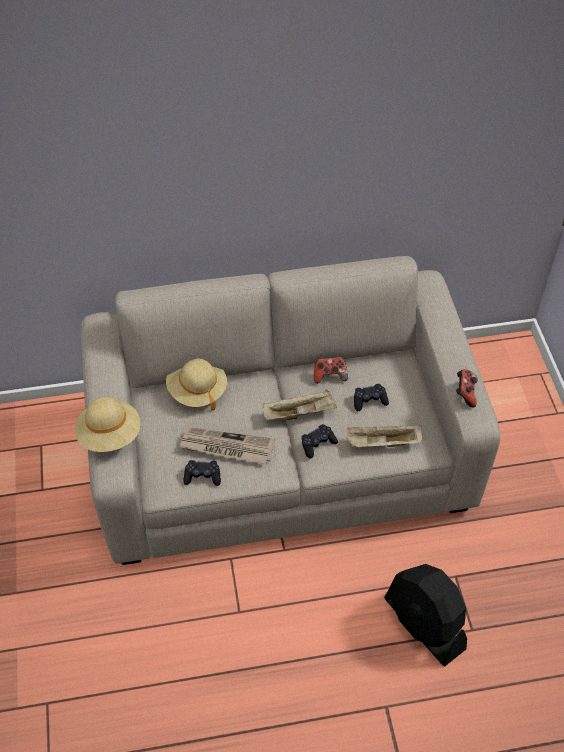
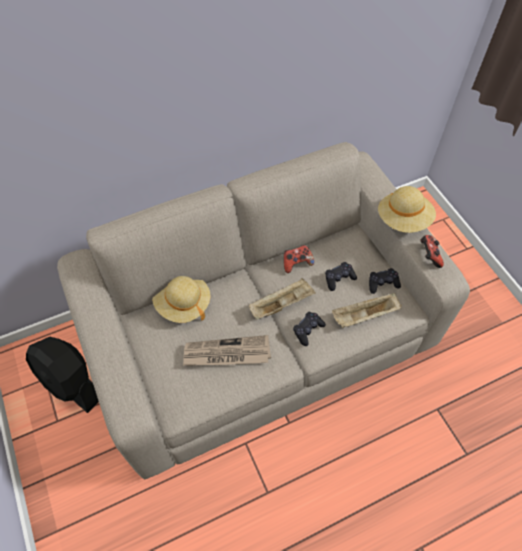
camera: 15 degrees left, 5 degrees up
beige hat [75,397,140,452] -> beige hat moved to [378,186,436,233]
black game controller [184,460,221,486] -> black game controller moved to [369,268,401,294]
black fan [384,564,467,666] -> black fan moved to [26,337,99,413]

